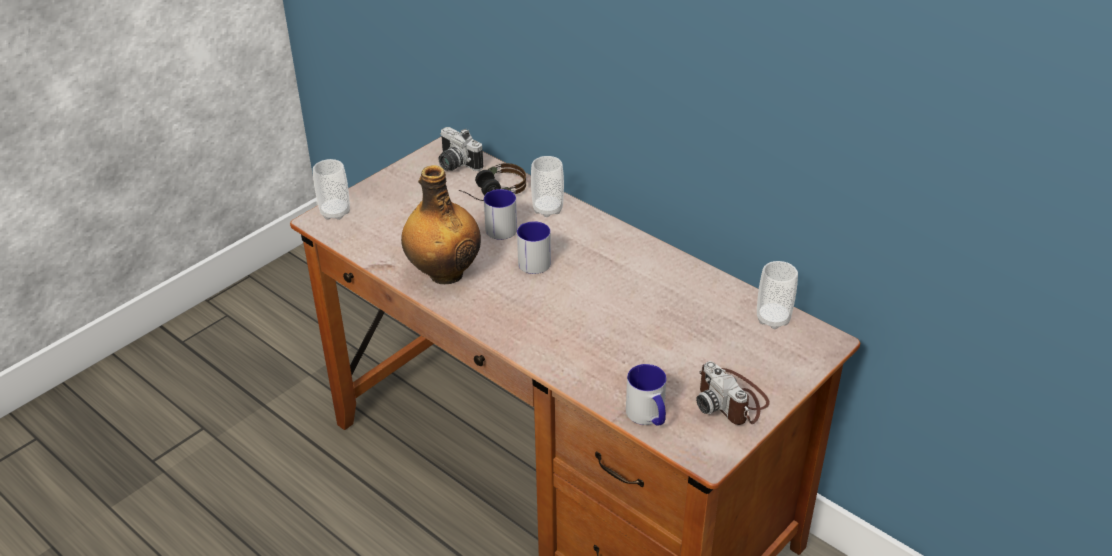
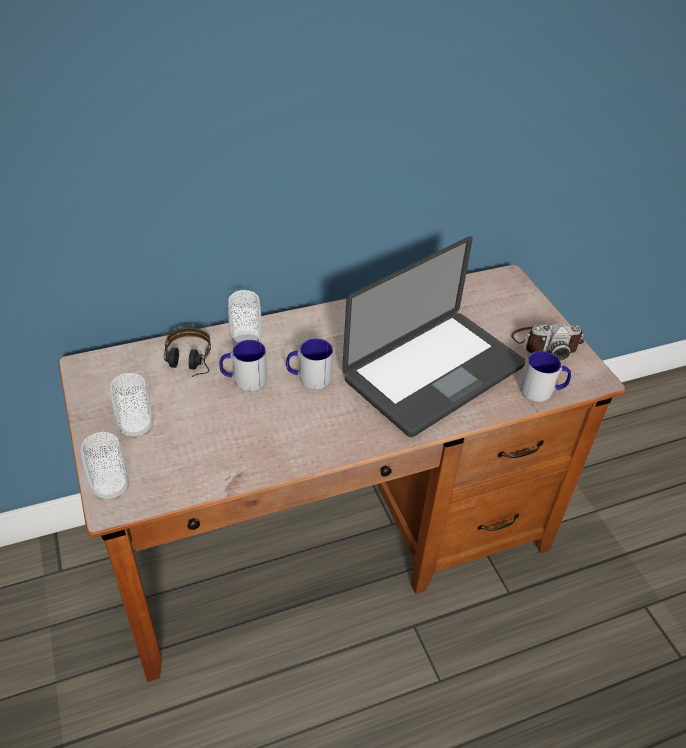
camera: 65 degrees left, 5 degrees up
bottle [401,165,481,284] -> none
camera [439,127,483,171] -> none
cup [757,261,798,329] -> cup moved to [110,373,153,438]
none -> laptop [342,236,525,437]

